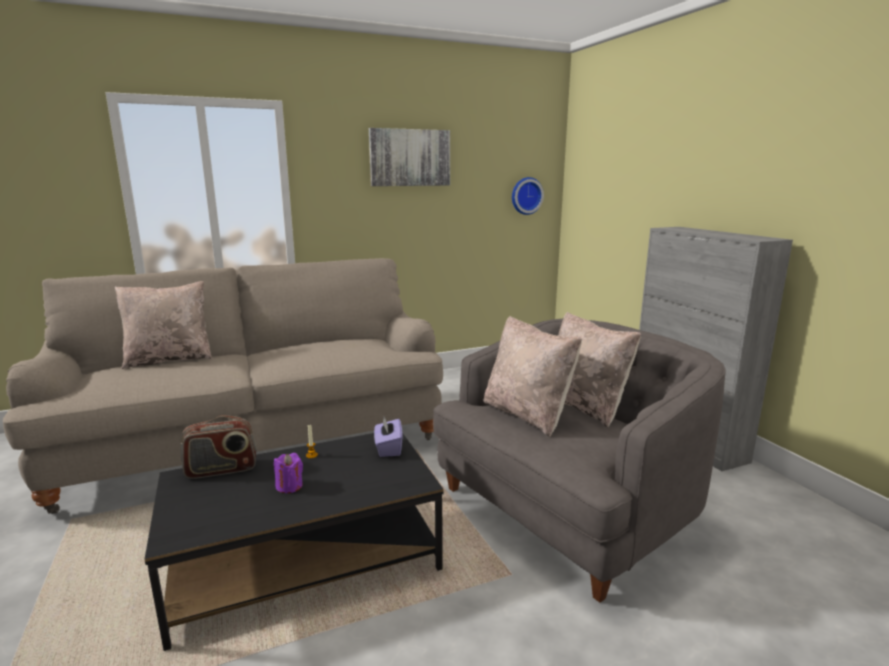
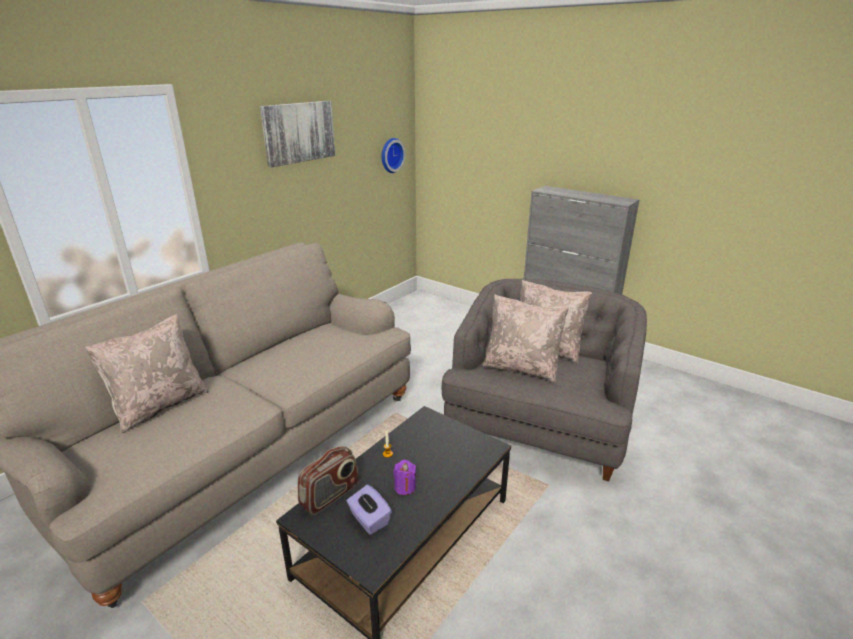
camera: 30 degrees left, 10 degrees up
purple tissue box [374,417,403,457] -> purple tissue box moved to [346,485,392,535]

